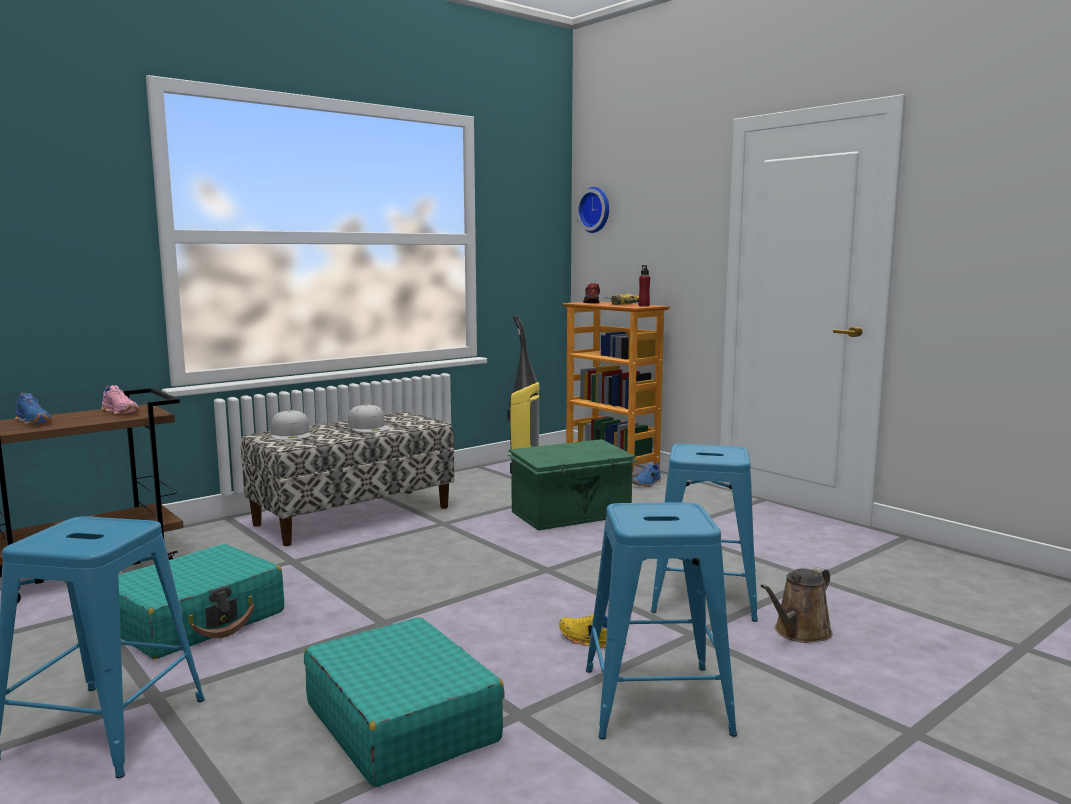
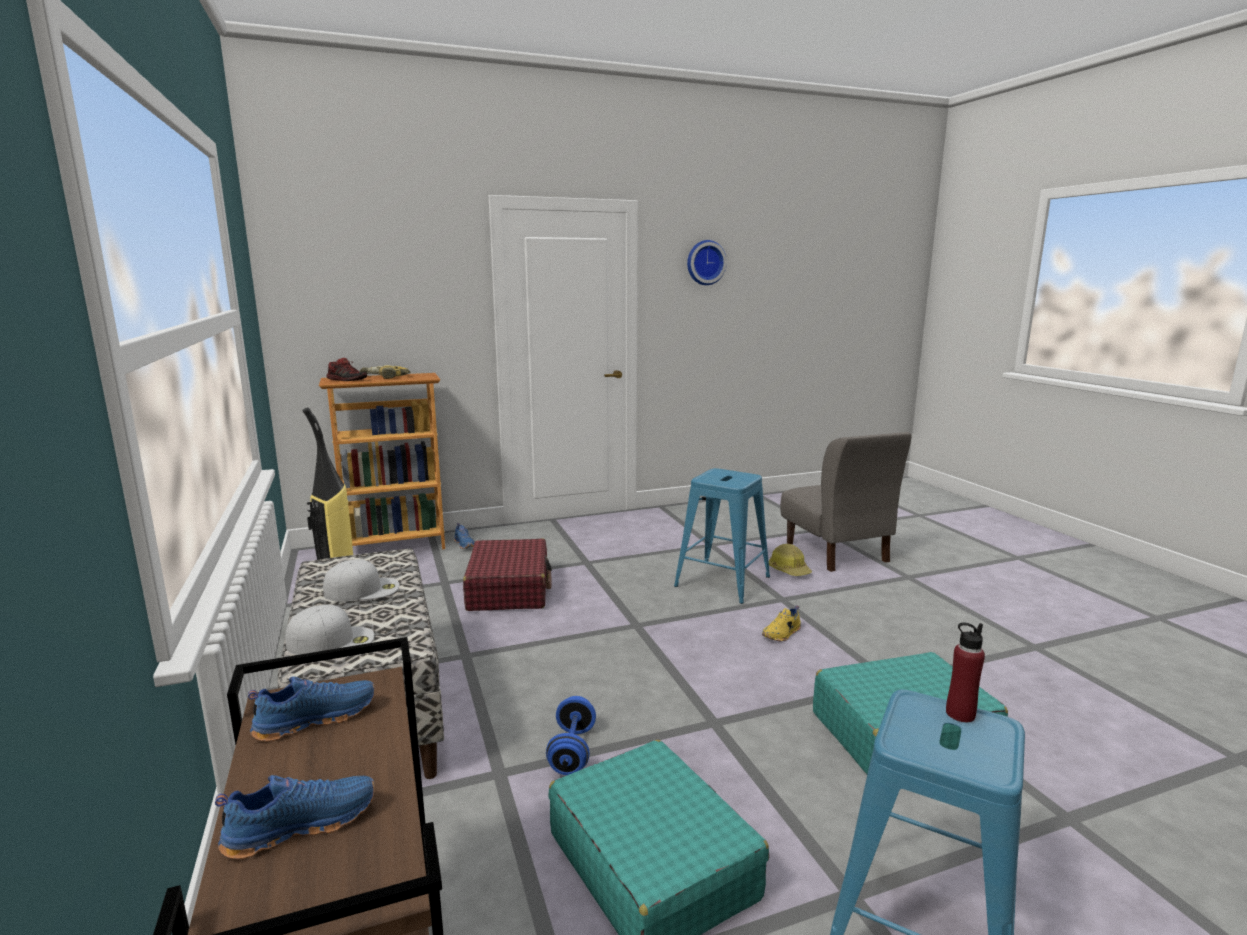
camera: 70 degrees left, 5 degrees up
pink shoe [101,385,139,415] -> blue shoe [248,676,375,742]
green storage box [508,439,639,531] -> red suitcase [463,538,552,611]
wall clock [576,187,609,233] -> wall clock moved to [687,240,727,285]
blue stool [586,502,737,739] -> none
red bottle [639,265,650,307] -> red bottle moved to [946,622,985,722]
brown watering can [761,567,833,643] -> hard hat [769,544,812,576]
none -> blue dumbbell [546,696,596,775]
none -> grey chair [780,432,911,572]

